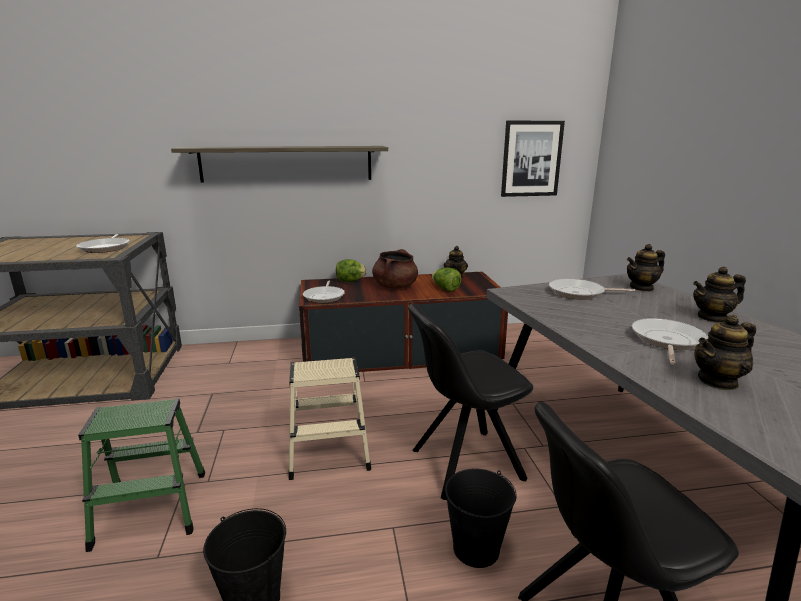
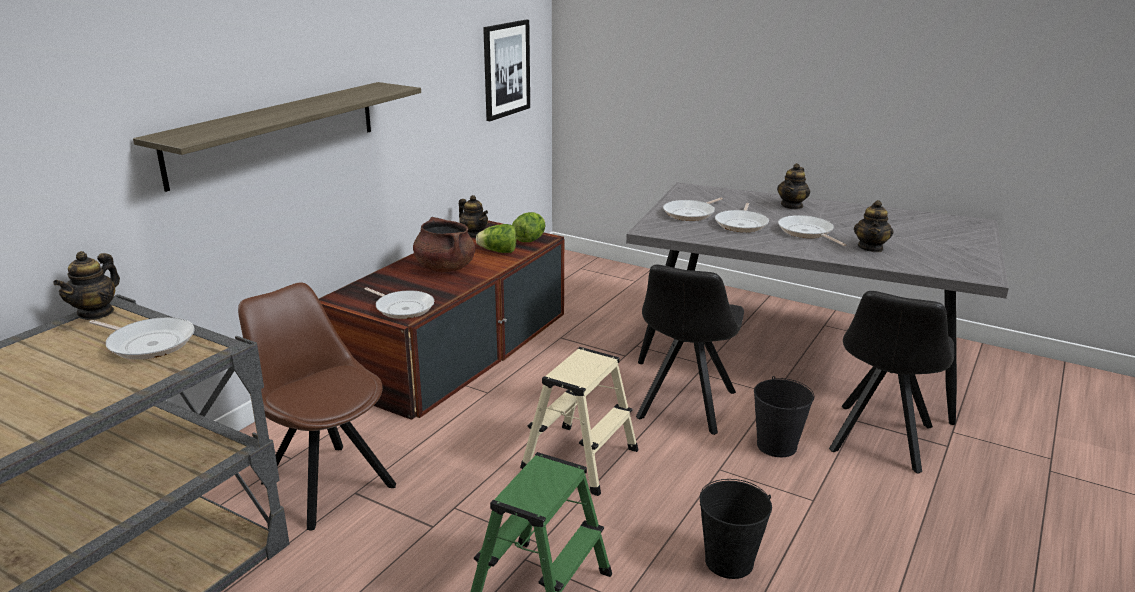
camera: 50 degrees left, 5 degrees up
lettuce [336,259,367,282] -> lettuce moved to [512,212,545,242]
teapot [627,244,665,291] -> teapot moved to [53,251,120,320]
none -> brown chair [238,282,396,531]
none -> frying pan [715,203,769,232]

